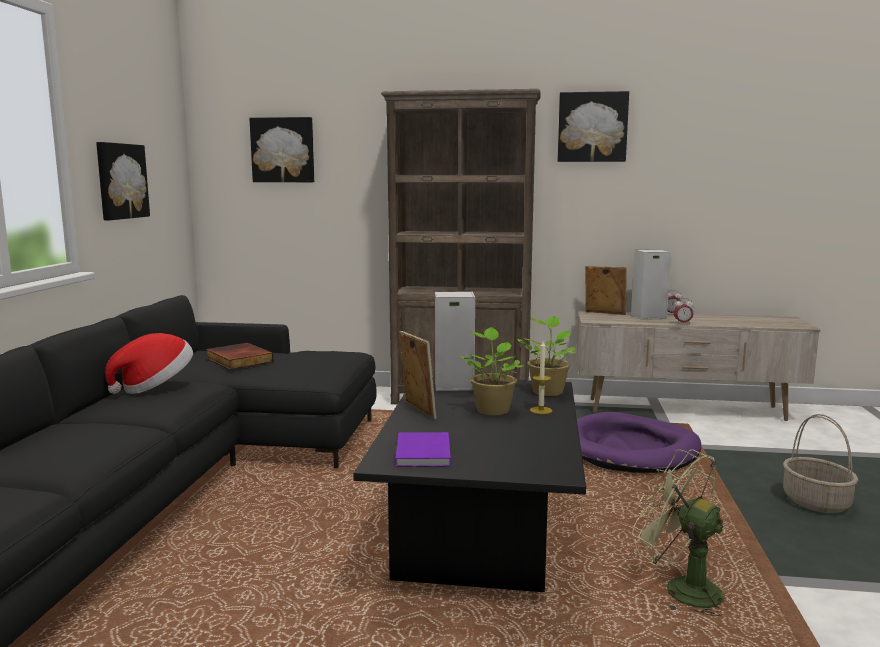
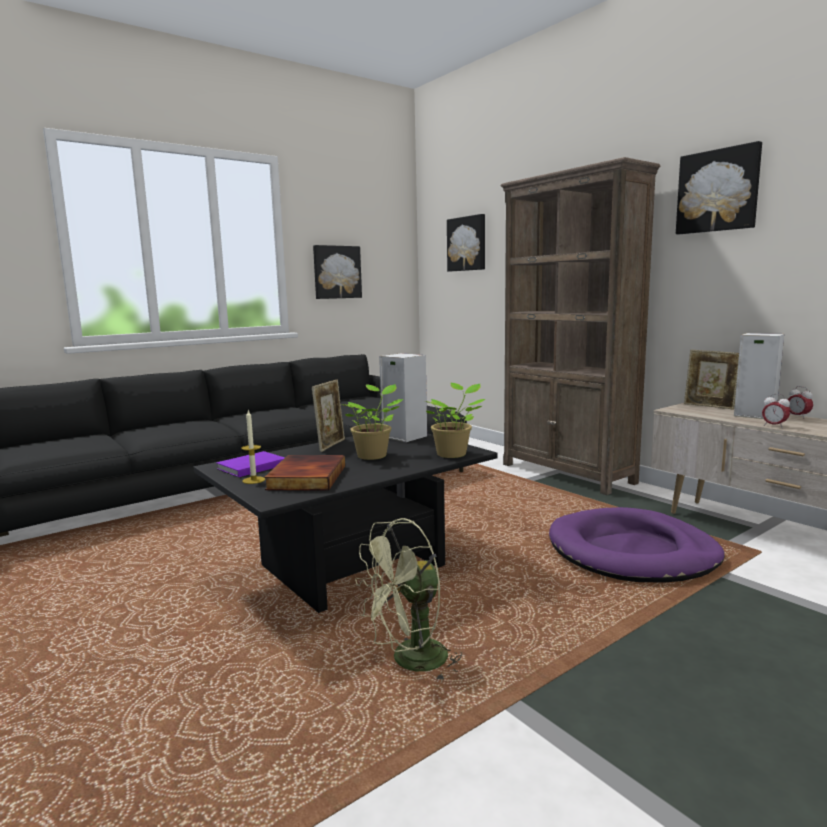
camera: 45 degrees right, 0 degrees up
hat [105,333,193,394] -> none
book [206,343,273,370] -> book moved to [264,455,345,491]
candle [530,341,552,414] -> candle moved to [242,410,265,484]
picture frame [585,266,627,315] -> picture frame turned 150 degrees clockwise [684,350,739,410]
green fan [632,449,724,616] -> green fan turned 120 degrees counterclockwise [355,518,462,680]
basket [783,414,858,513] -> none

